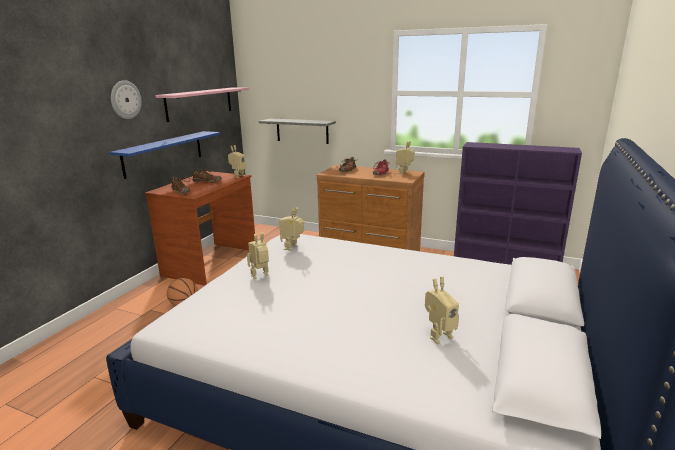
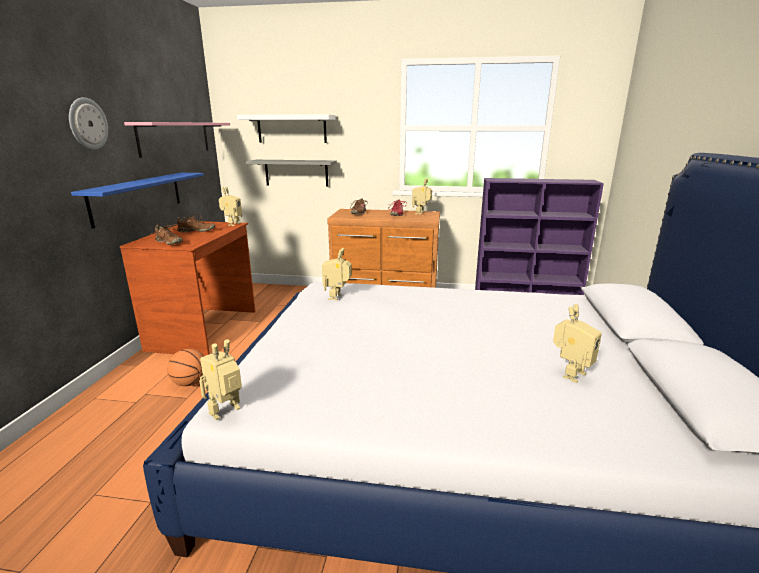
camera: 15 degrees left, 0 degrees up
toy robot [247,232,269,279] -> toy robot moved to [199,339,242,420]
none -> white shelf [237,114,336,143]

